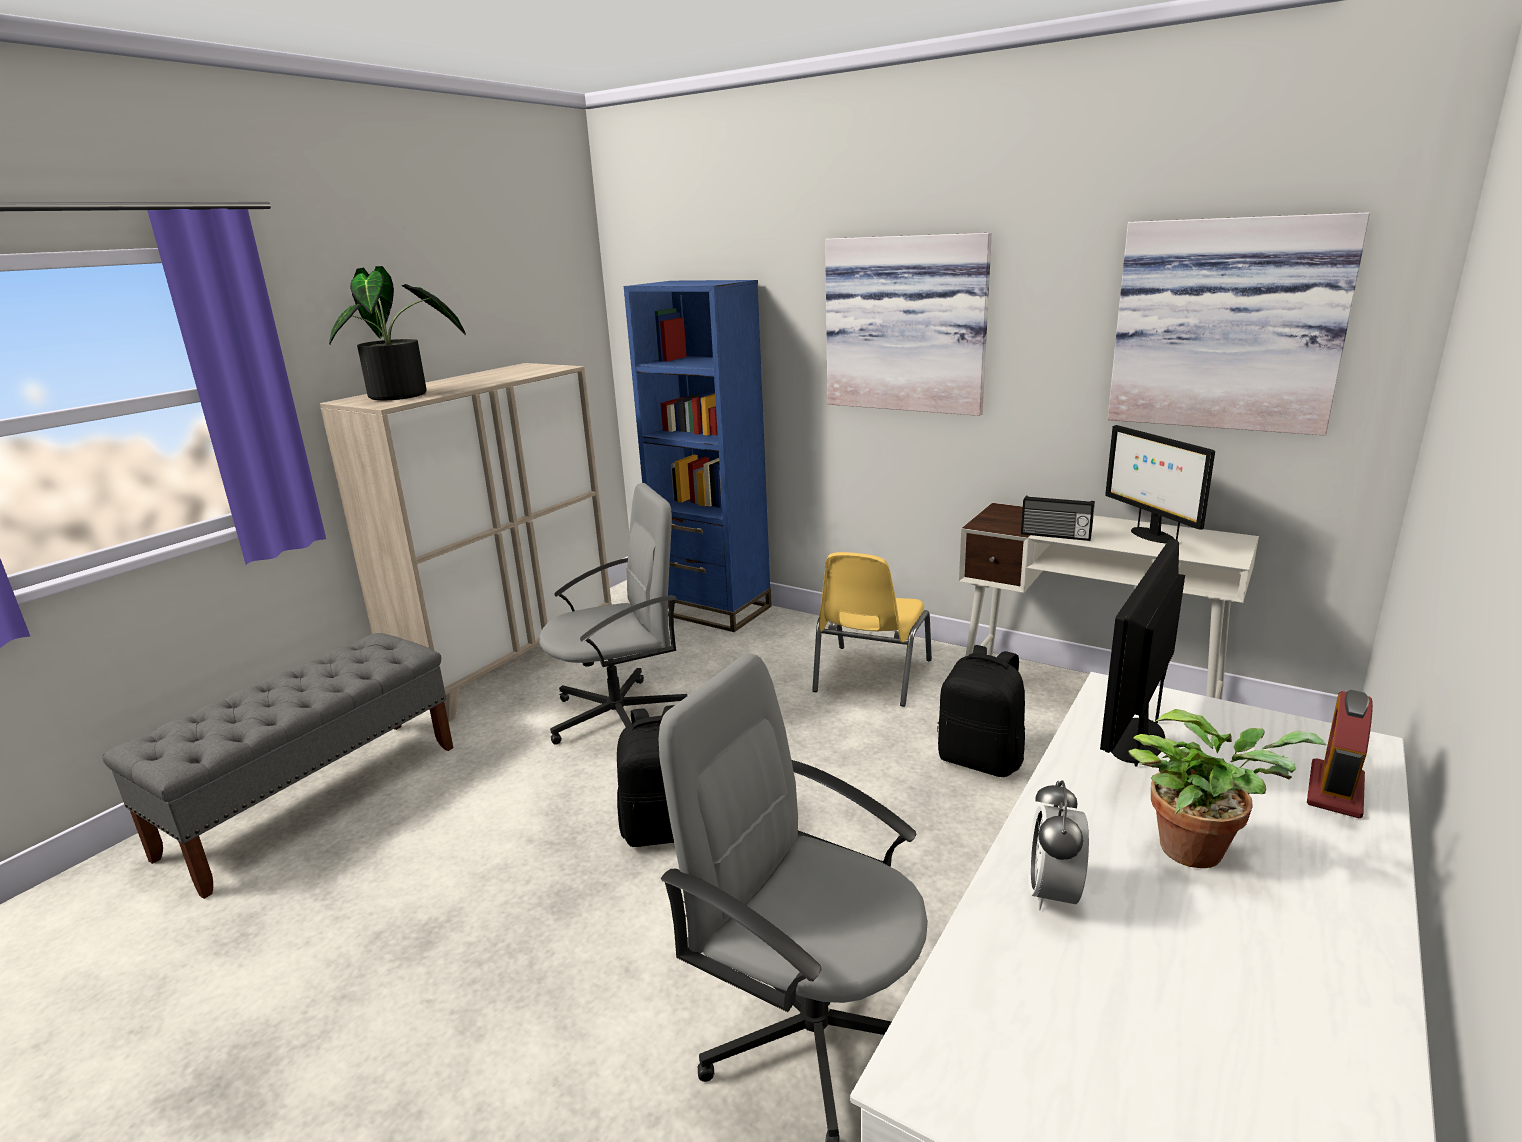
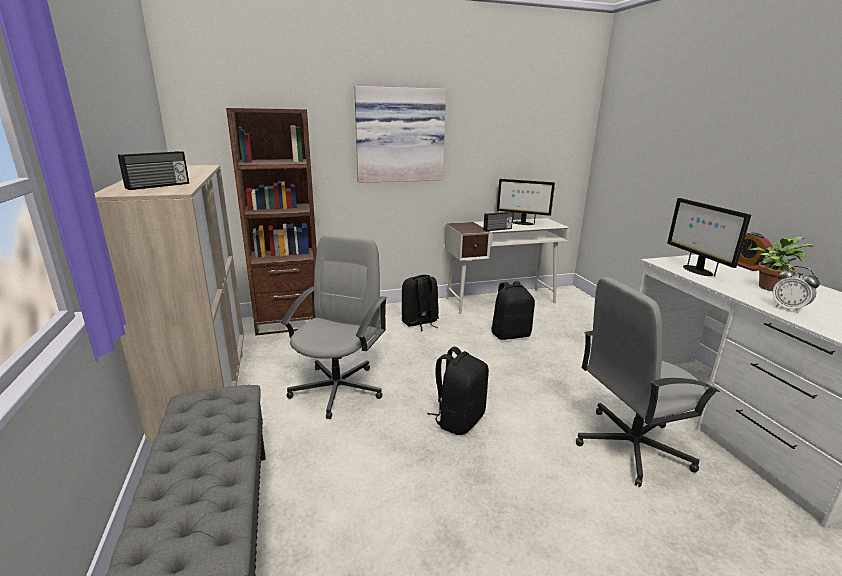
camera: 50 degrees left, 0 degrees up
potted plant [329,266,466,400] -> radio [118,151,189,190]
blue bookcase [624,280,772,632] -> brown bookcase [226,108,317,335]
yellow chair [812,552,932,707] -> black backpack [402,275,439,331]
picture [1107,212,1370,436] -> none

